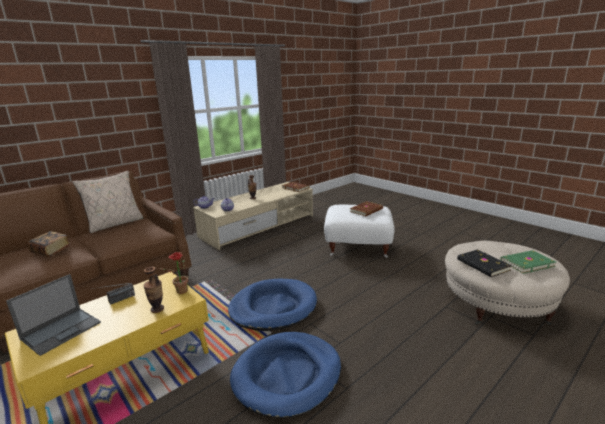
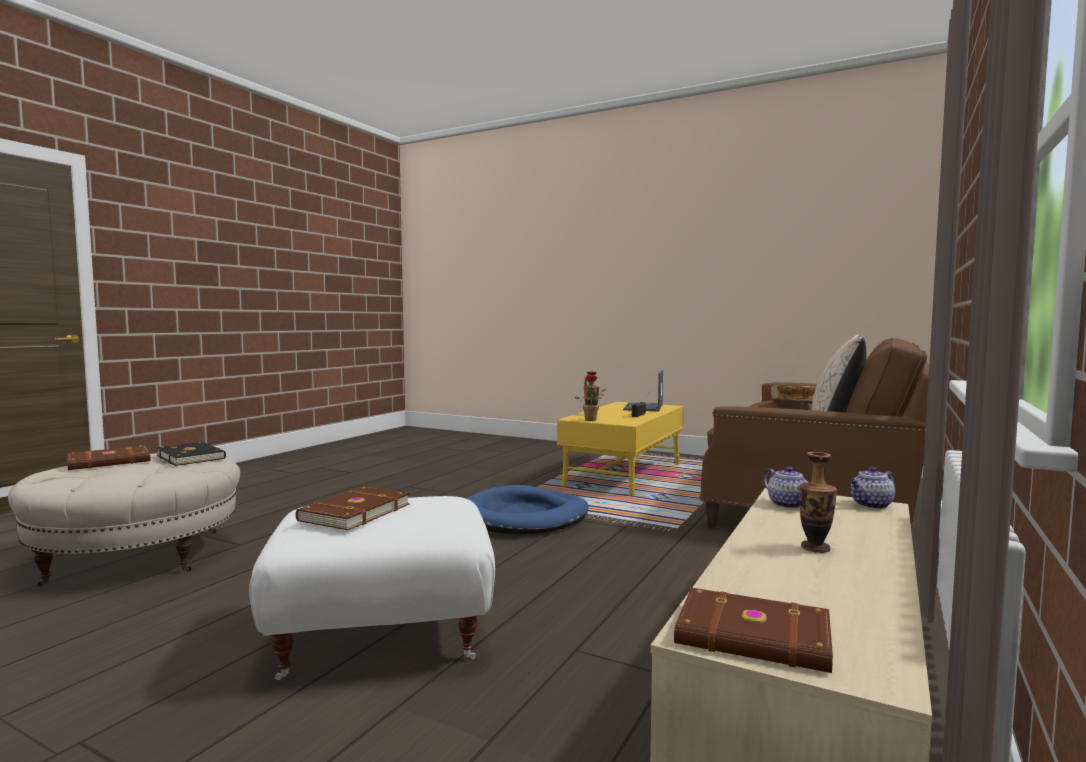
camera: 160 degrees right, 15 degrees down
blue dog bed [230,332,341,418] -> none
green book [500,250,556,274] -> brown book [67,446,151,470]

